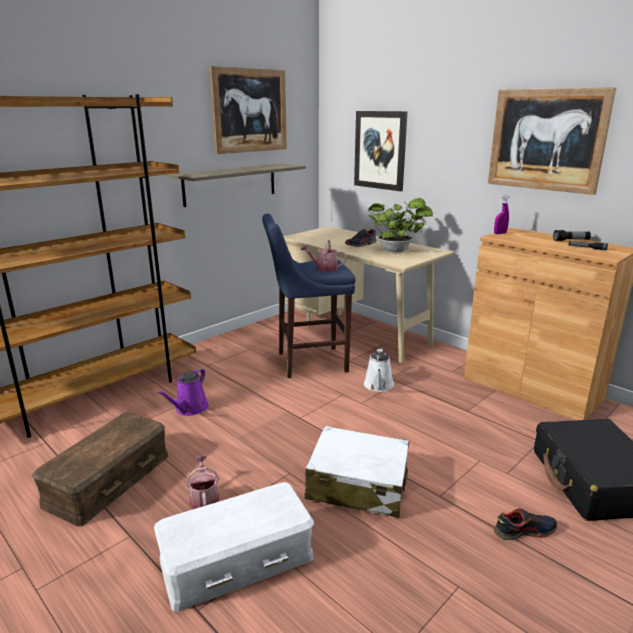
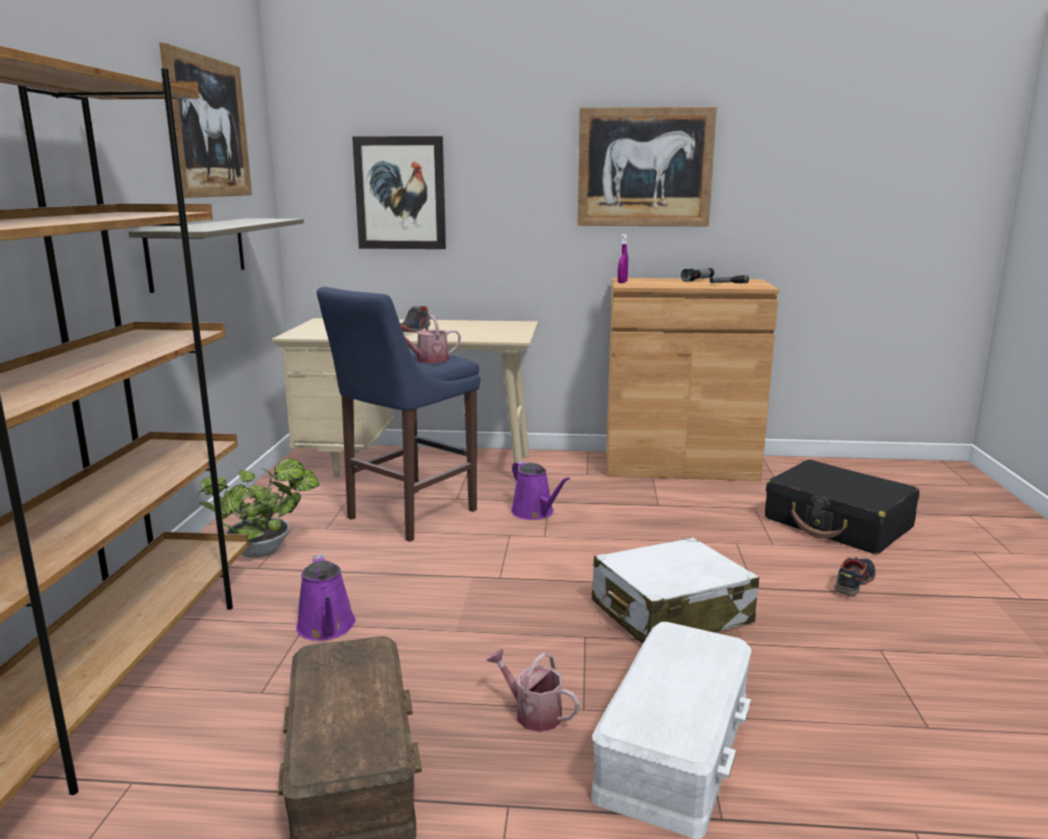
camera: 40 degrees left, 5 degrees down
white watering can [364,348,394,392] -> purple watering can [511,461,570,520]
potted plant [368,198,433,253] -> potted plant moved to [197,458,320,558]

